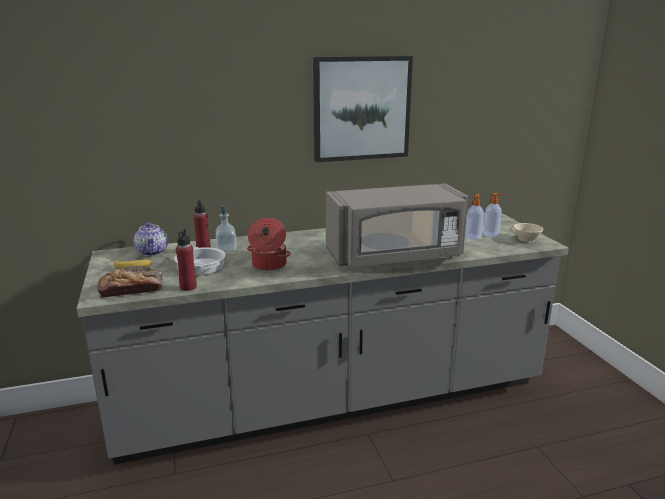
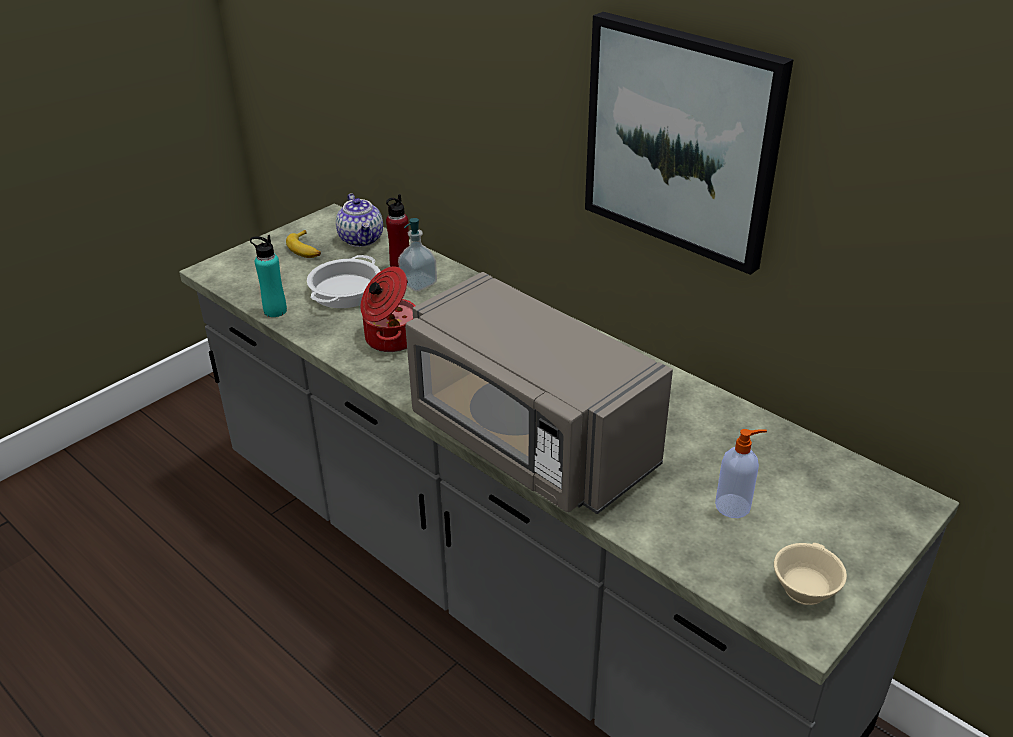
camera: 60 degrees right, 15 degrees up
bread [97,266,163,298] -> none
teapot [134,222,168,256] -> teapot turned 60 degrees counterclockwise [336,193,383,247]
red bottle [176,229,197,291] -> turquoise bottle [250,235,287,317]
soap dispenser [483,193,505,237] -> none

